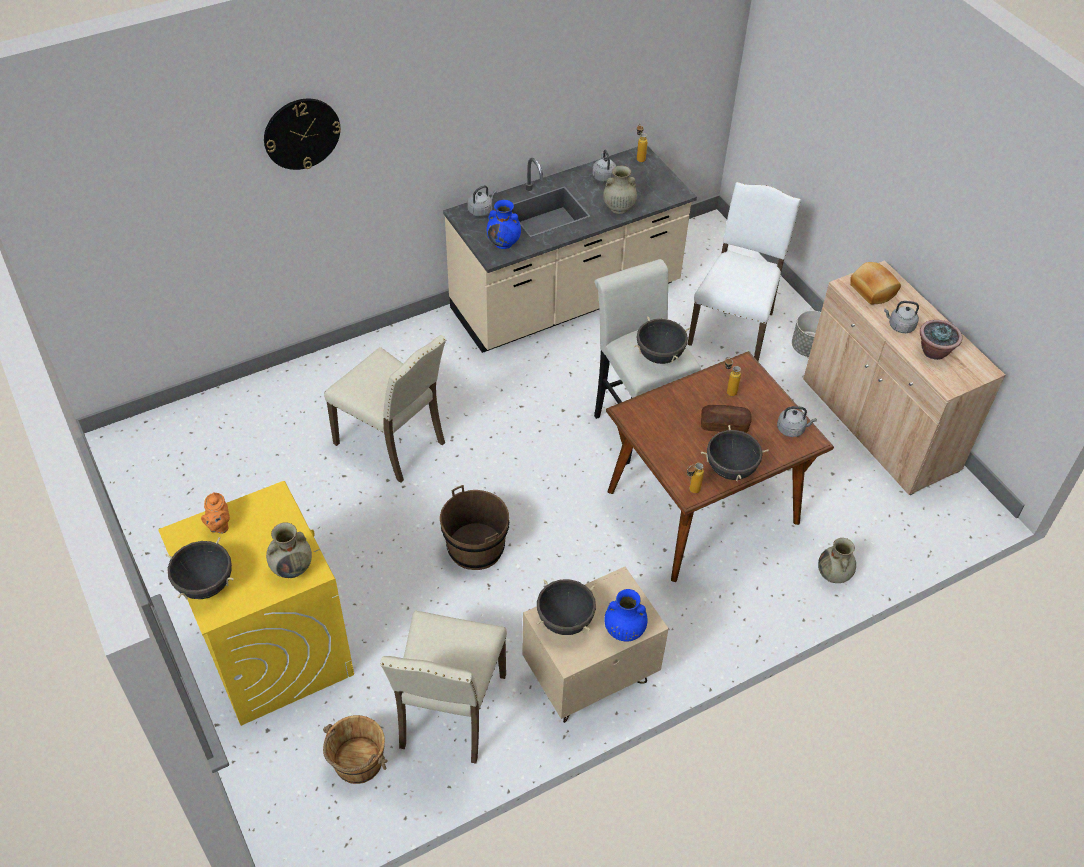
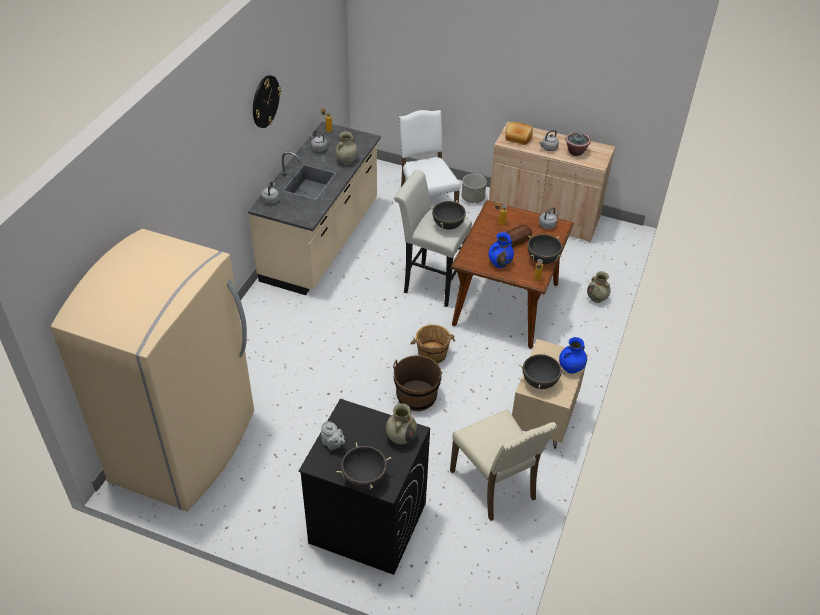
camera: 40 degrees left, 5 degrees down
yellow washing machine [158,481,354,726] -> black washing machine [299,399,430,575]
orange teapot [201,492,230,534] -> grey teapot [321,421,345,451]
wall clock [264,99,341,170] -> wall clock moved to [253,75,281,128]
brown bucket [323,715,388,784] -> brown bucket moved to [410,324,455,364]
beige chair [324,335,446,483] -> none
blue vase [487,200,521,249] -> blue vase moved to [488,232,514,268]
none -> beige fridge [51,229,254,511]

